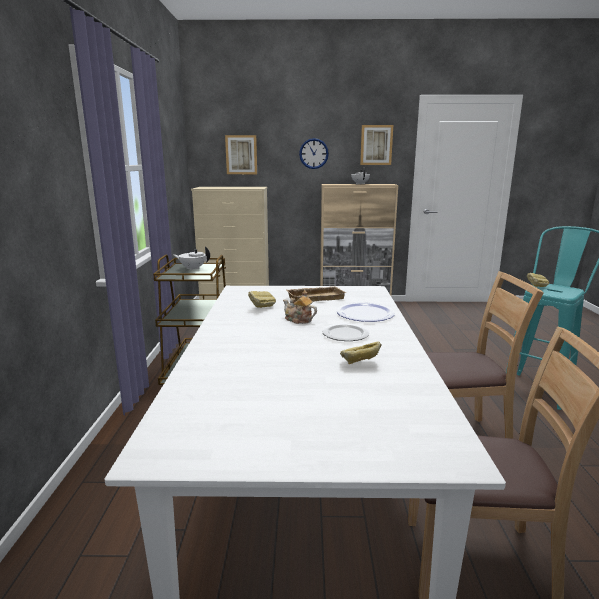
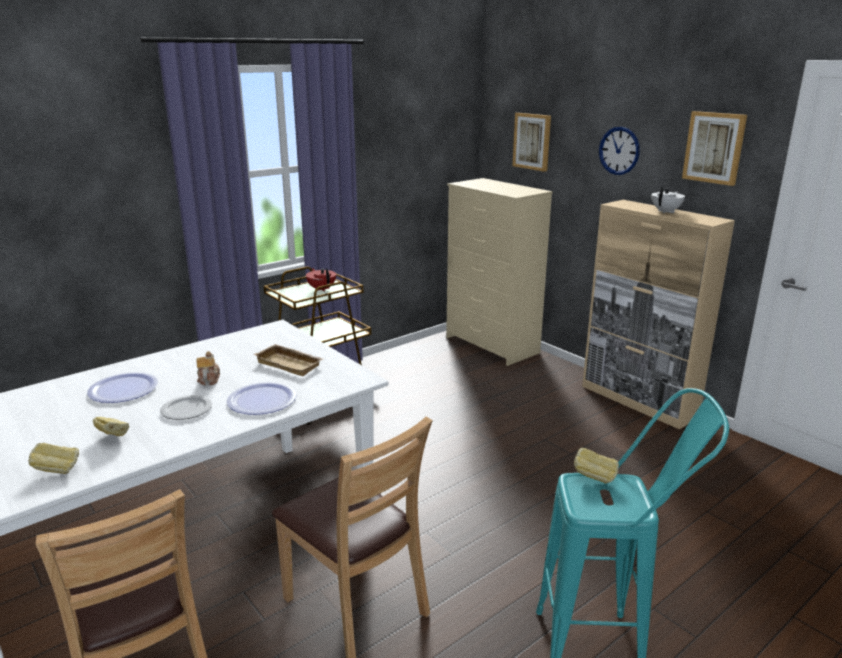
camera: 50 degrees right, 5 degrees up
white teapot [173,246,210,270] -> red teapot [306,268,336,292]
bread [248,291,276,308] -> bread moved to [28,443,79,474]
none -> plate [87,372,158,403]

